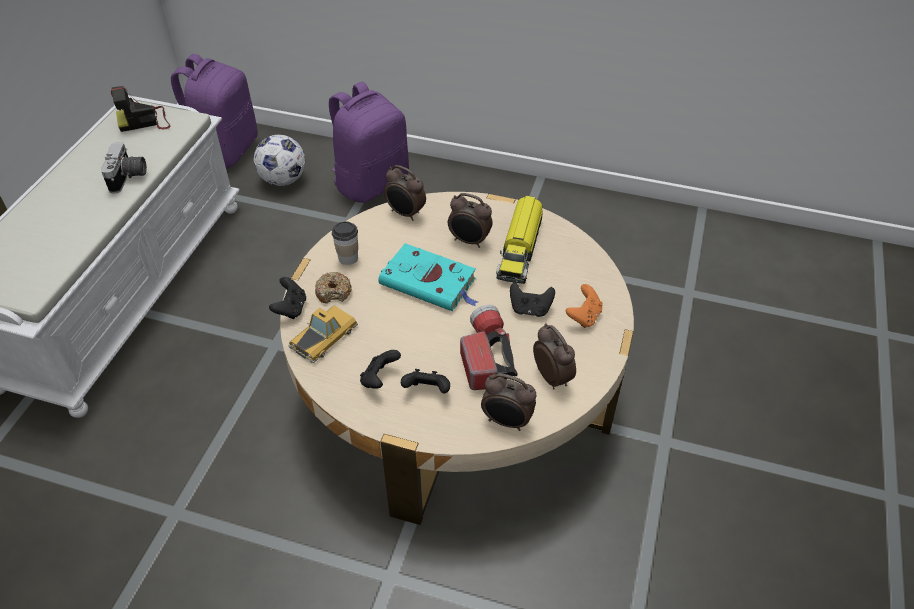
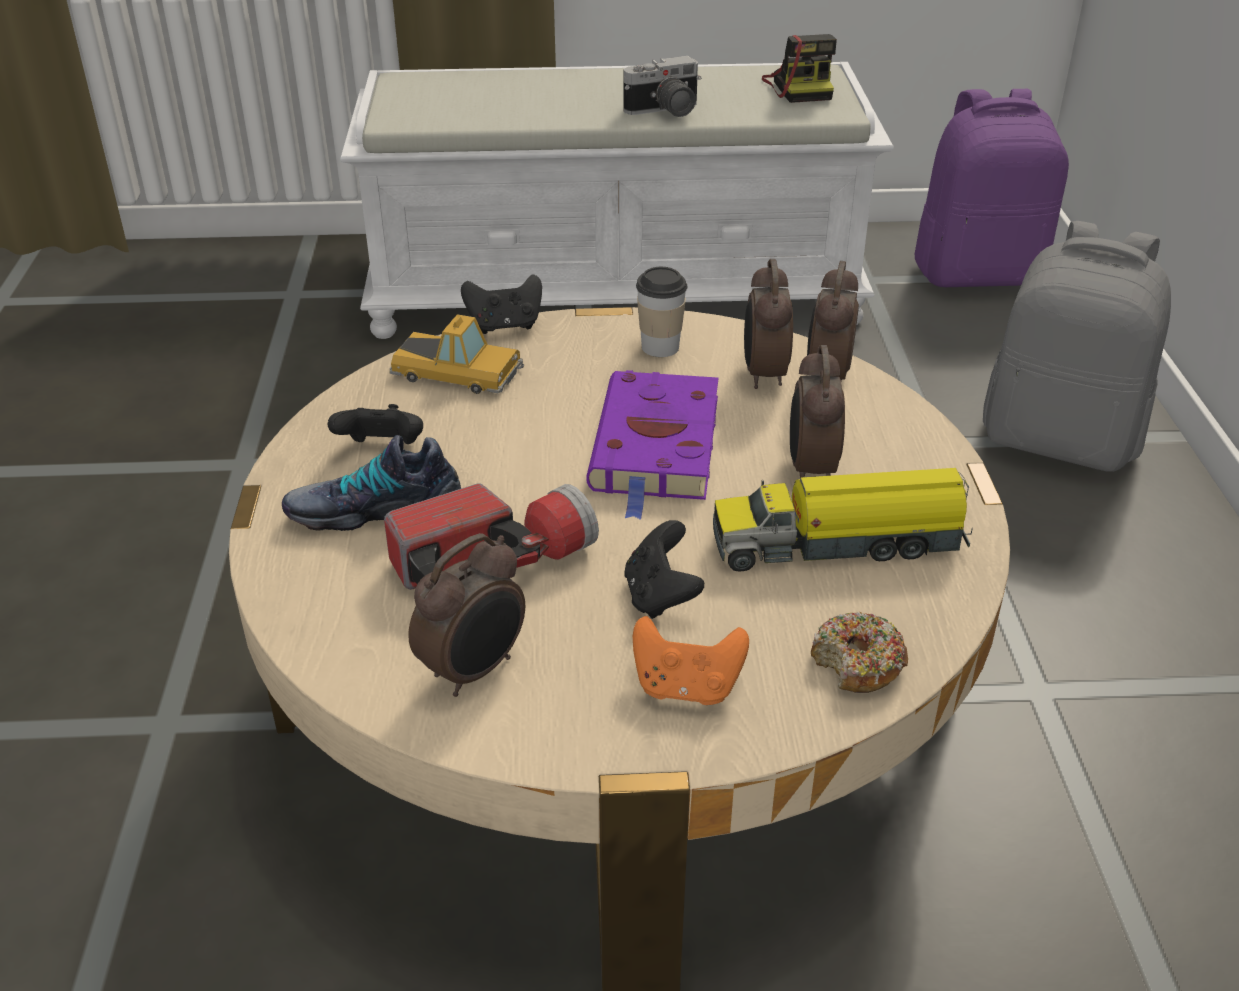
camera: 70 degrees right, 10 degrees down
camera [111,86,170,132] -> camera turned 150 degrees counterclockwise [762,34,837,103]
football [254,135,305,186] -> none
donut [315,272,351,303] -> donut moved to [811,612,908,693]
purple backpack [329,81,409,203] -> grey backpack [983,221,1171,472]
turquoise book [378,243,478,311] -> purple book [586,370,718,520]
black game controller [401,369,450,393] -> shoe [282,435,461,531]
alarm clock [481,373,536,431] -> alarm clock moved to [744,259,793,389]

